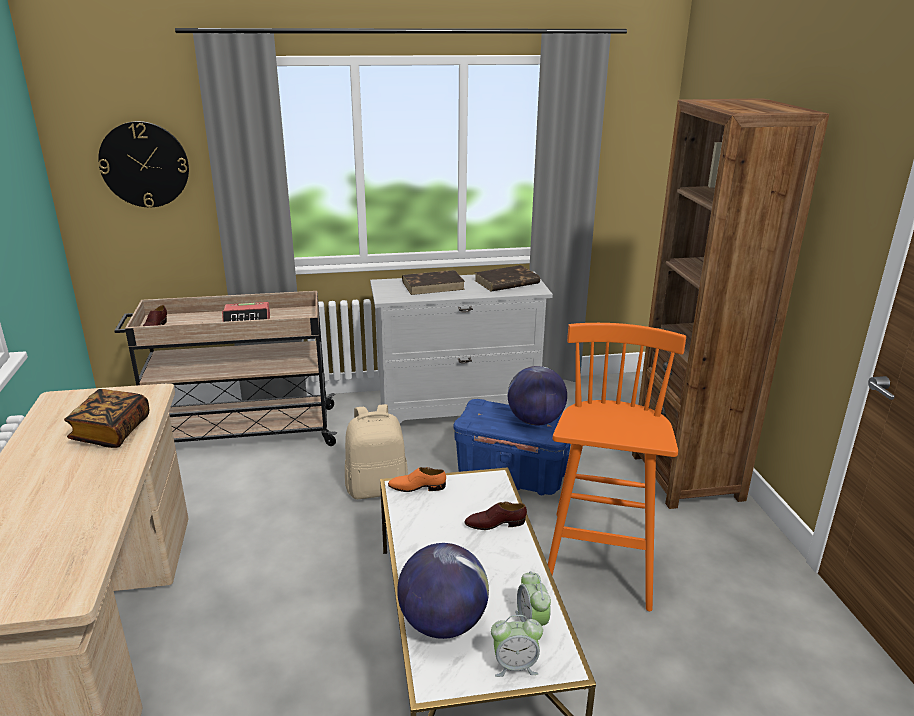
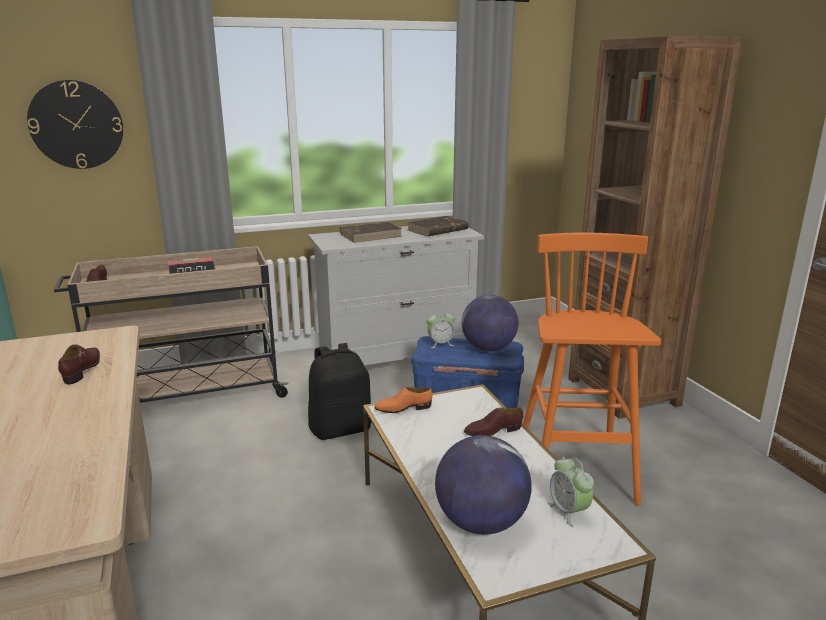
camera: 10 degrees left, 5 degrees down
book [64,389,149,448] -> brown shoe [58,344,100,384]
beige backpack [345,404,408,499] -> black backpack [308,343,371,440]
alarm clock [491,615,543,677] -> alarm clock moved to [426,309,455,348]

